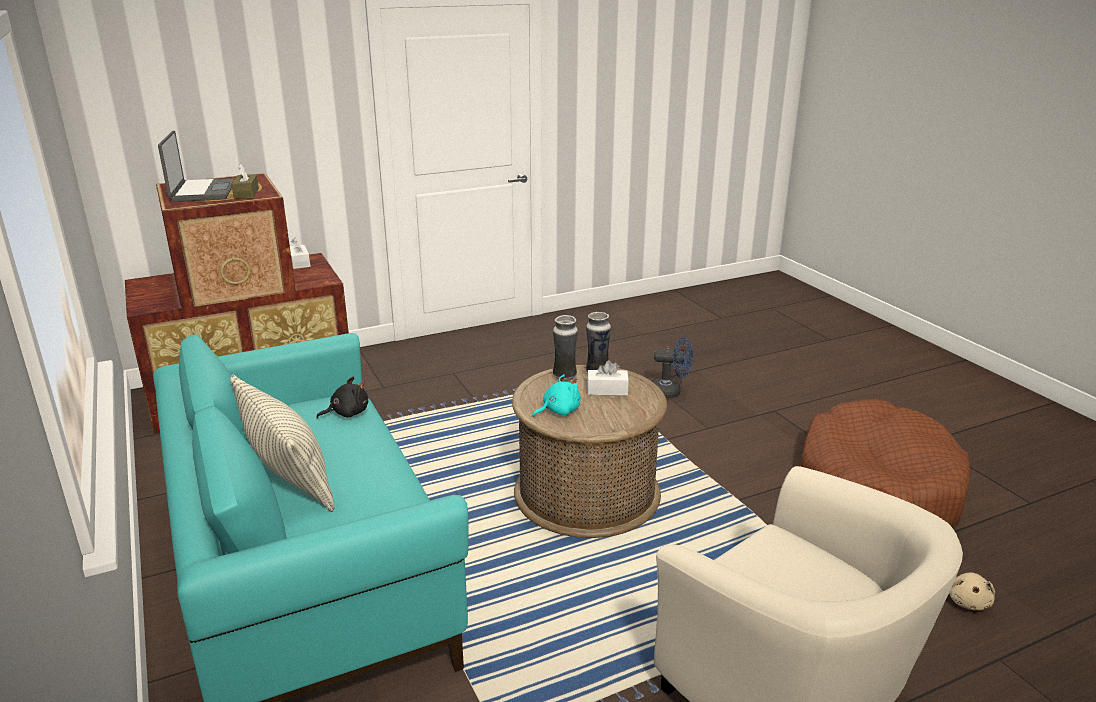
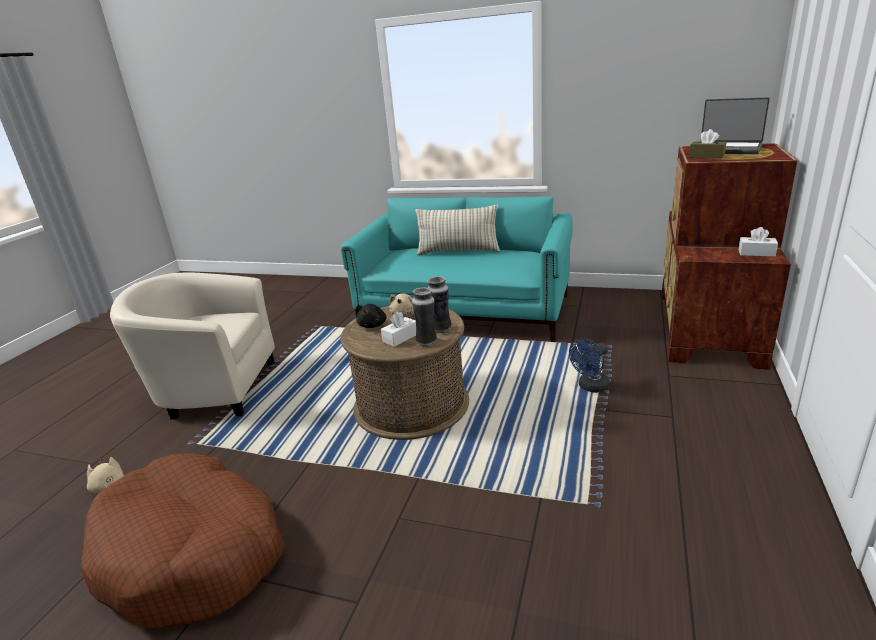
camera: 135 degrees right, 0 degrees up
black plush toy [316,377,368,419] -> black plush toy moved to [356,304,387,328]
turquoise plush toy [532,374,581,417] -> beige plush toy [389,294,414,317]
blue fan [652,337,693,398] -> blue fan moved to [569,338,610,393]

